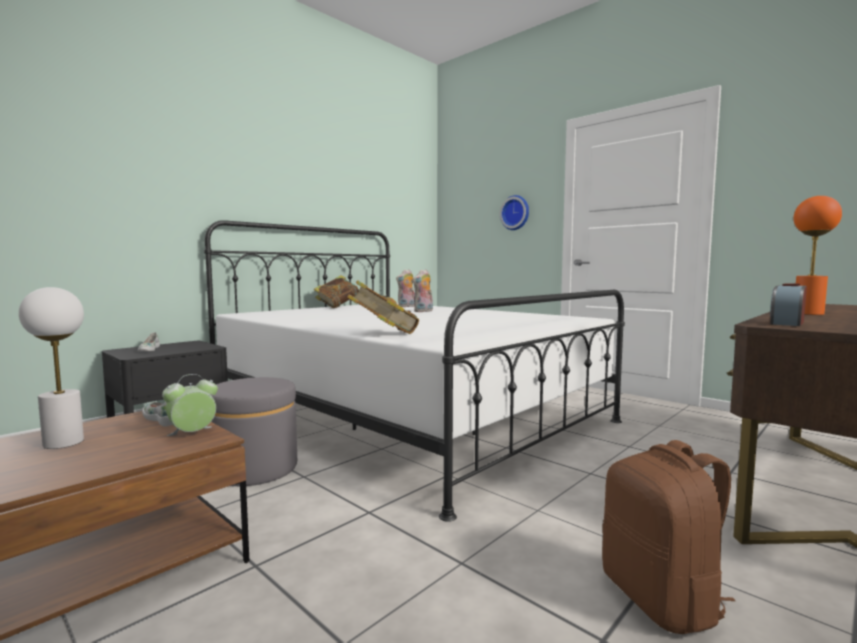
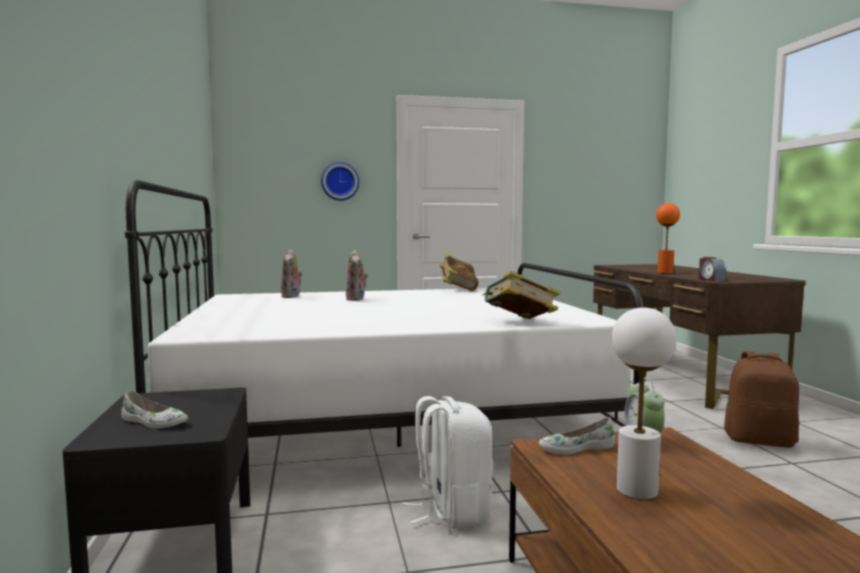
camera: 55 degrees left, 0 degrees up
grey ottoman [210,377,297,486] -> white backpack [402,396,493,529]
book [314,275,359,308] -> book moved to [439,253,478,291]

